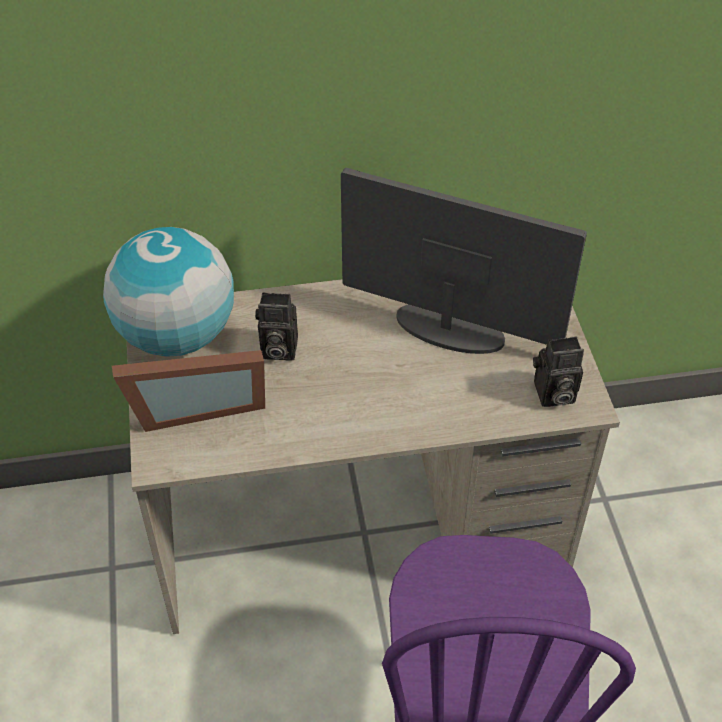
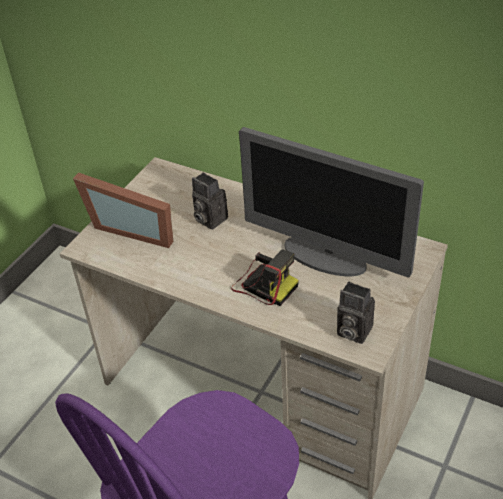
camera: 40 degrees right, 5 degrees down
globe [103,227,234,357] -> none
monitor [341,168,587,354] -> monitor turned 150 degrees clockwise [239,127,424,278]
none -> camera [231,249,299,306]

